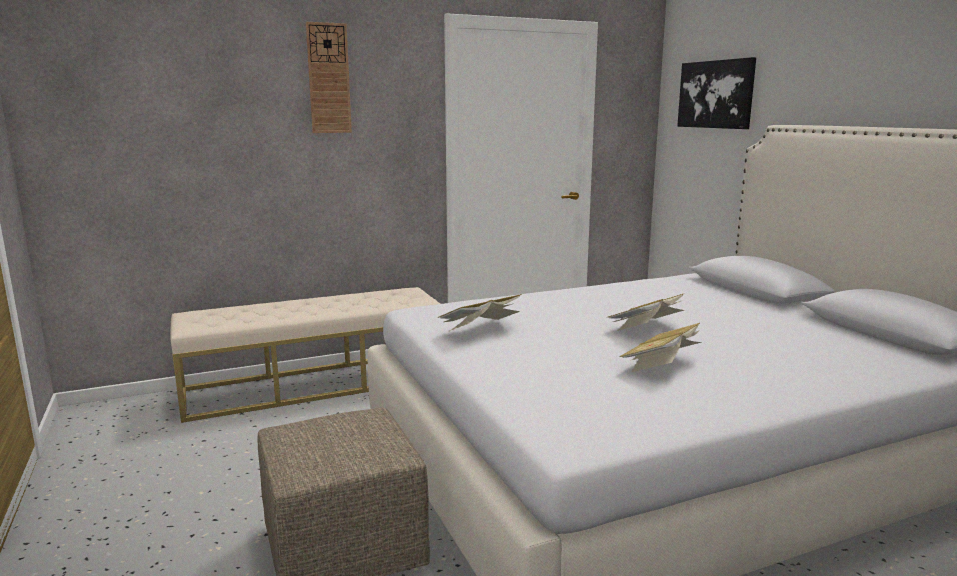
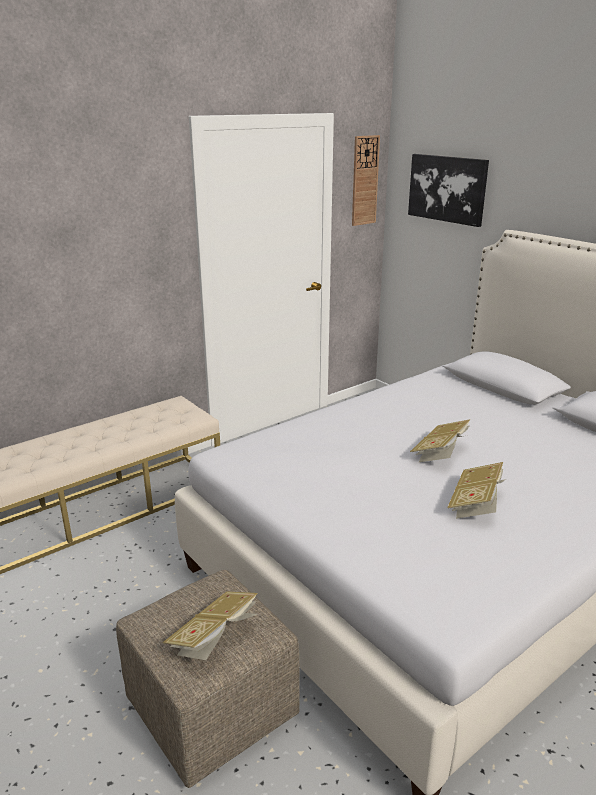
camera: 15 degrees left, 10 degrees up
wall clock [306,22,352,133] -> wall clock moved to [352,135,380,226]
book [438,294,522,331] -> book moved to [163,591,258,660]

